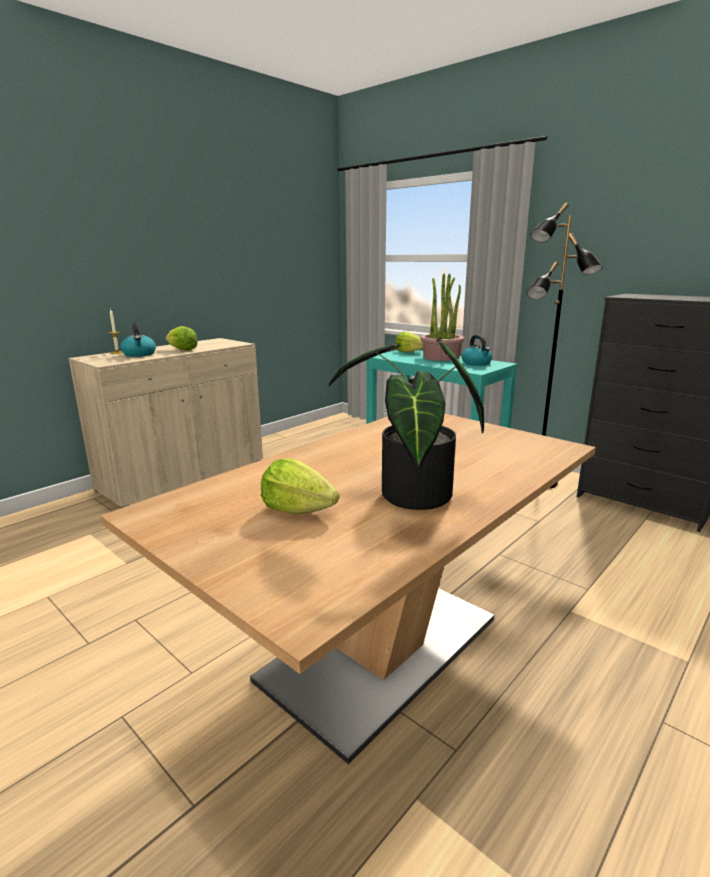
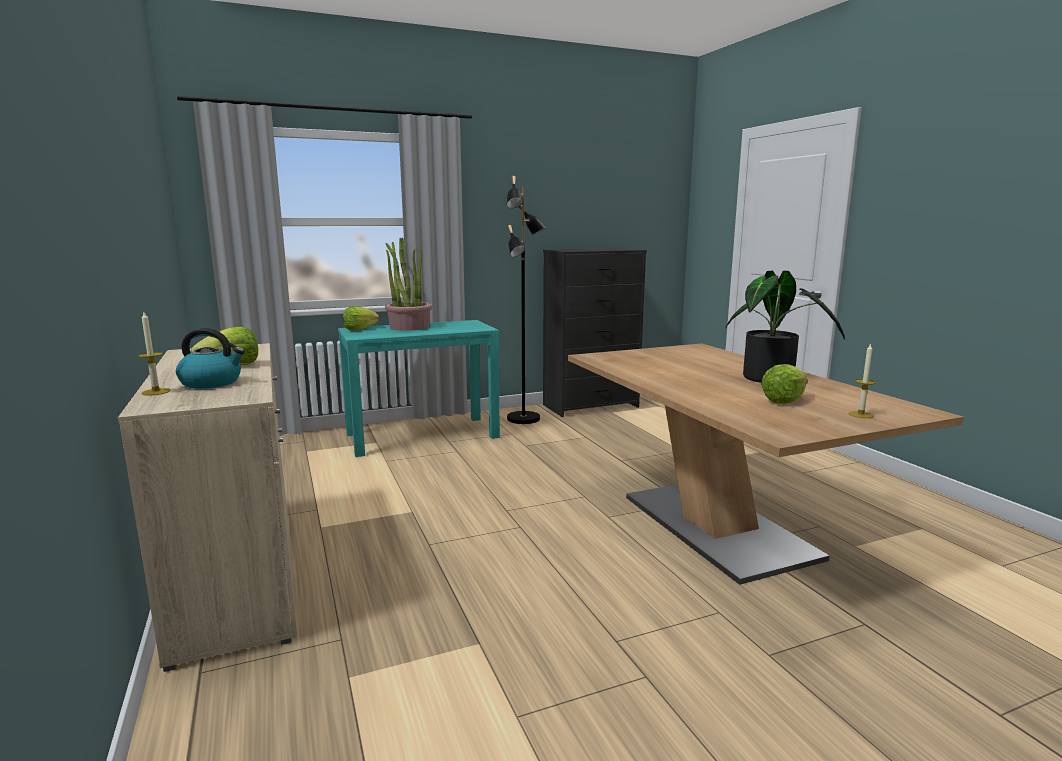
camera: 65 degrees left, 5 degrees down
kettle [462,335,492,366] -> none
none -> candle [848,343,876,418]

